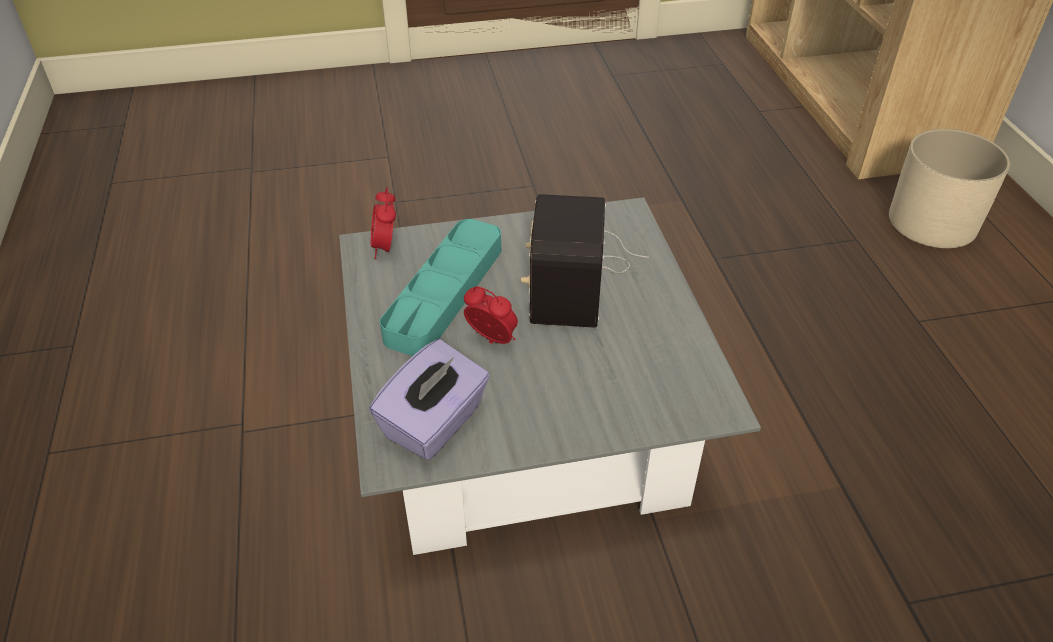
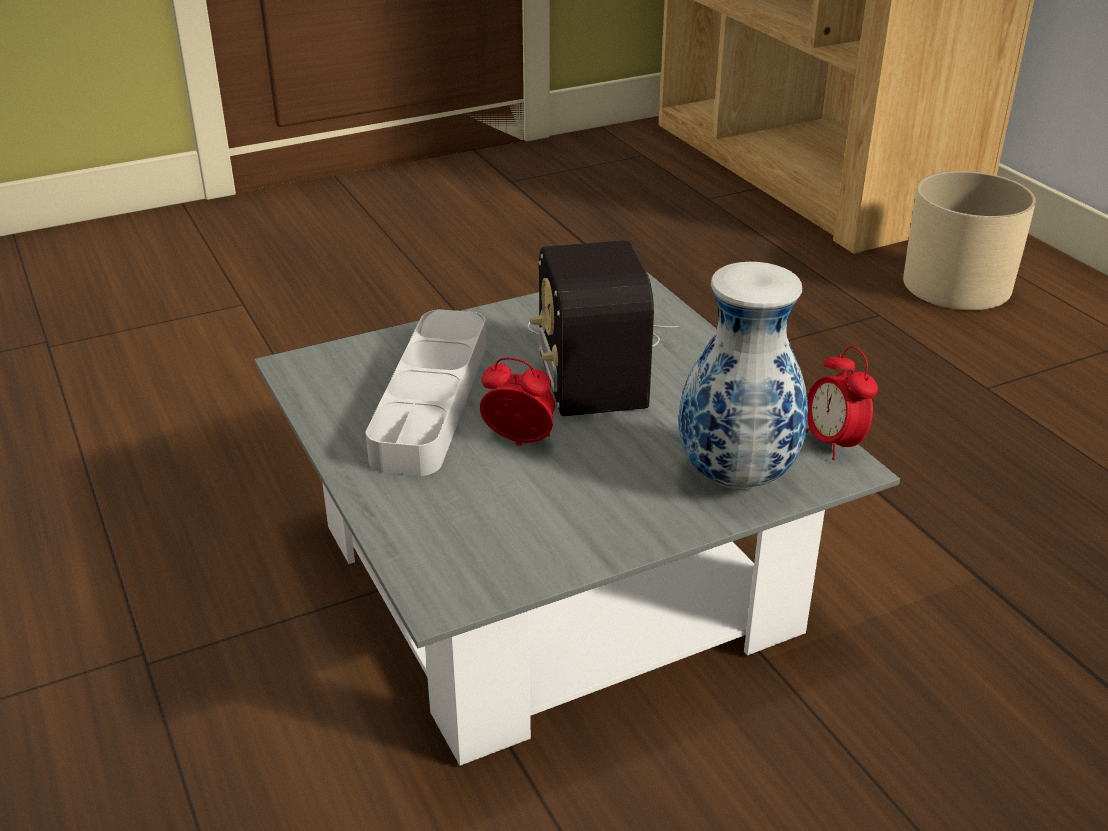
camera: 15 degrees left, 10 degrees down
purple tissue box [369,339,490,460] -> none
alarm clock [371,187,396,259] -> alarm clock moved to [806,346,878,460]
turquoise tray [380,219,501,356] -> grey tray [366,309,487,476]
none -> vase [679,262,808,490]

